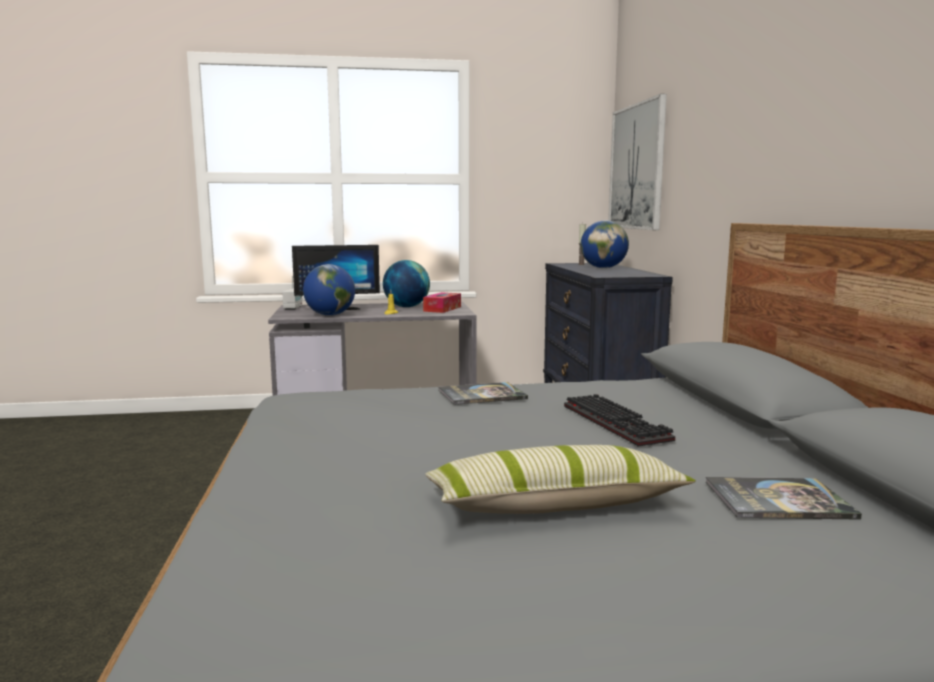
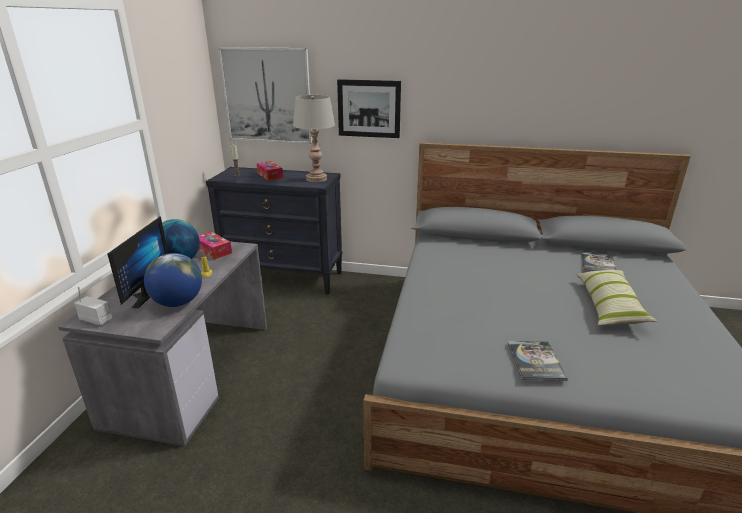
camera: 70 degrees left, 15 degrees up
book [438,382,528,405] -> book moved to [508,341,568,381]
keyboard [564,394,675,447] -> none
globe [580,220,629,268] -> tissue box [257,161,283,181]
none -> grey table lamp [293,95,335,182]
none -> picture [337,79,401,138]

